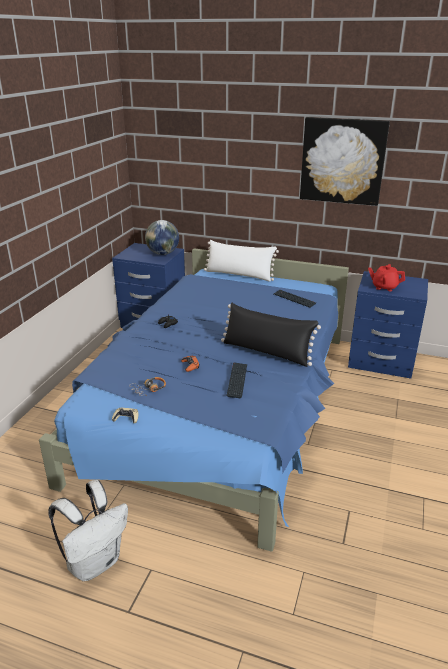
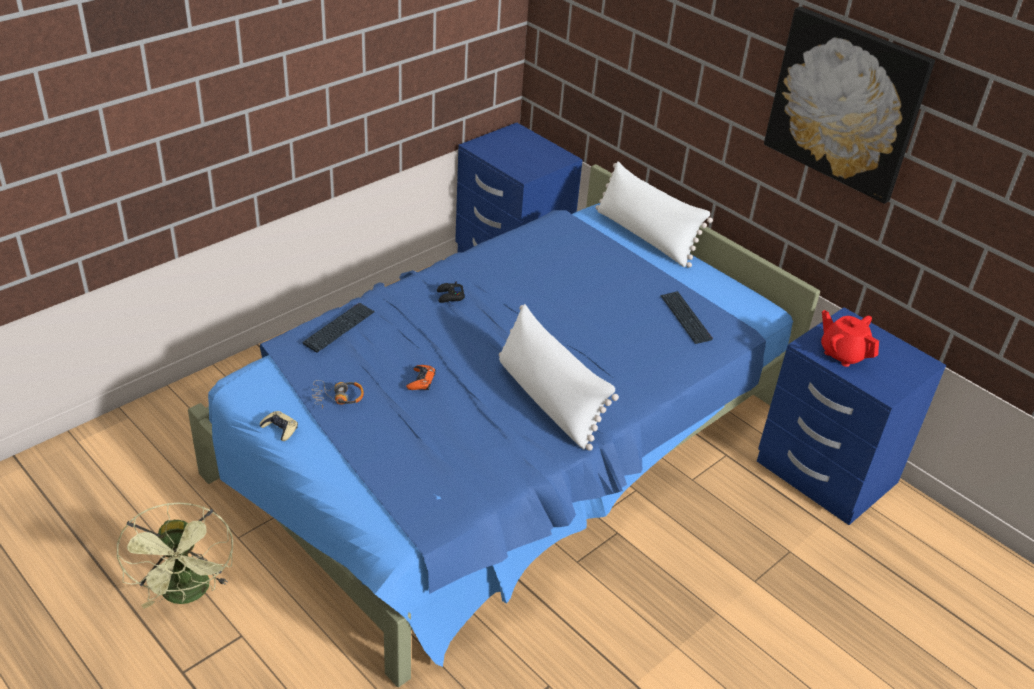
camera: 25 degrees right, 10 degrees up
white backpack [48,480,128,581] -> green fan [117,503,233,609]
globe [145,220,179,255] -> none
black pillow [221,303,321,367] -> white pillow [499,304,619,451]
keyboard [226,362,247,398] -> keyboard moved to [302,302,375,353]

